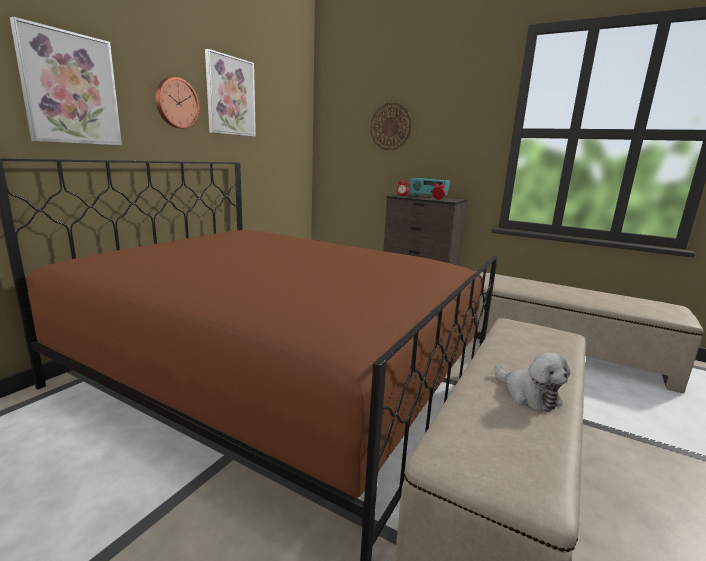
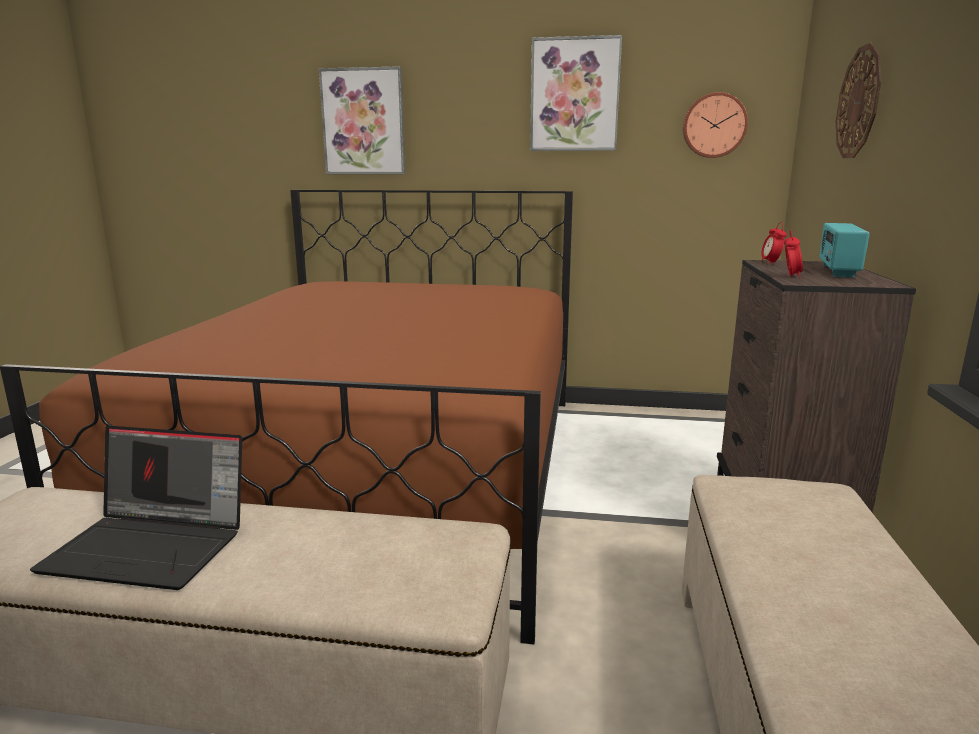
camera: 70 degrees right, 0 degrees up
wall clock [155,77,200,128] -> wall clock moved to [683,92,748,158]
plush toy [494,352,570,412] -> laptop [30,426,242,590]

